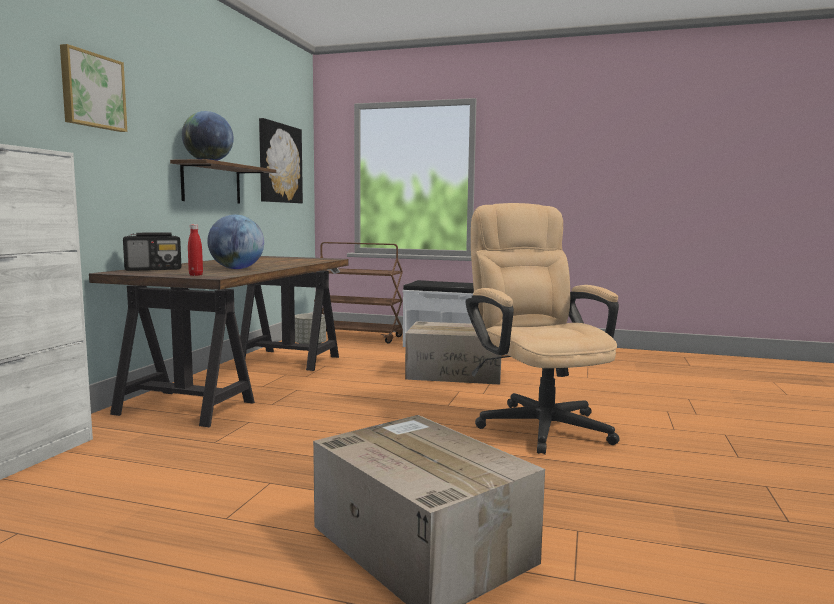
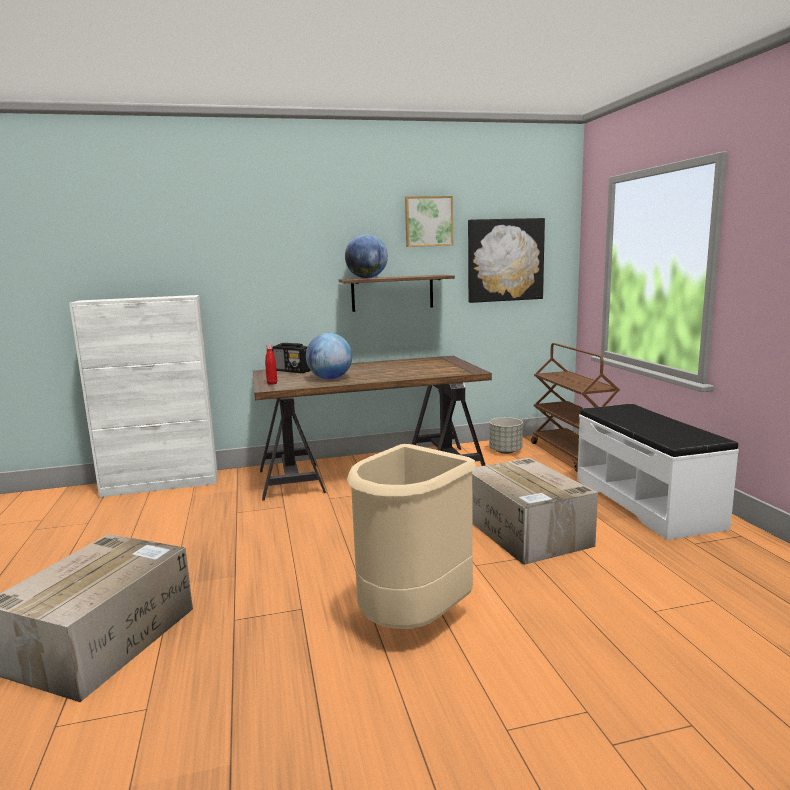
camera: 60 degrees right, 5 degrees up
picture [60,44,127,132] -> picture moved to [405,196,453,247]
beige office chair [466,203,620,455] -> beige trash can [347,444,476,629]

